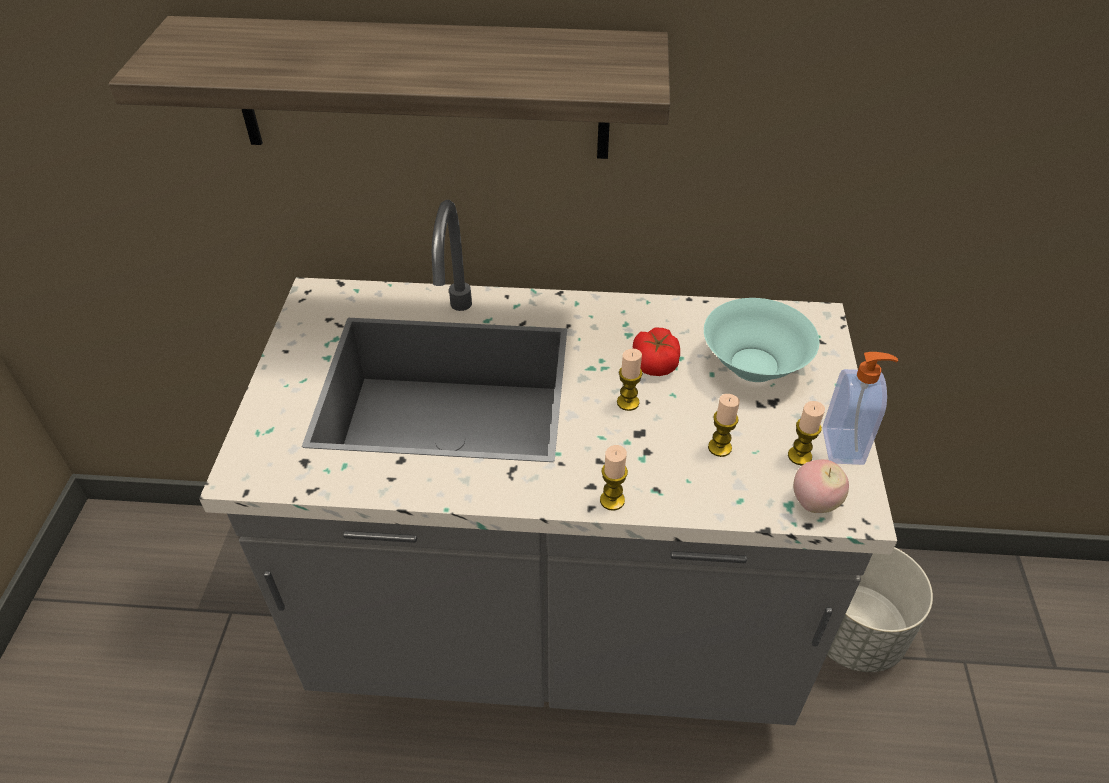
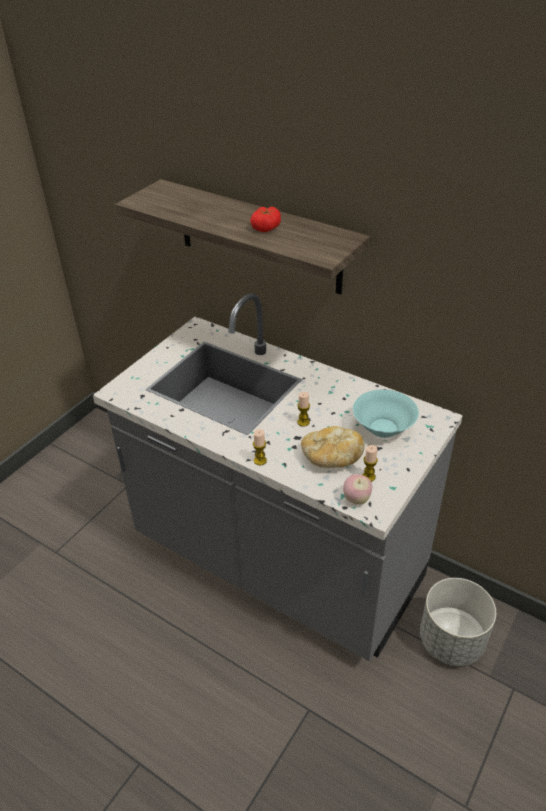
camera: 30 degrees right, 5 degrees down
tomato [633,328,680,376] -> tomato moved to [250,207,281,232]
candle [708,394,740,457] -> bread [301,426,365,468]
soap dispenser [823,352,898,465] -> none

